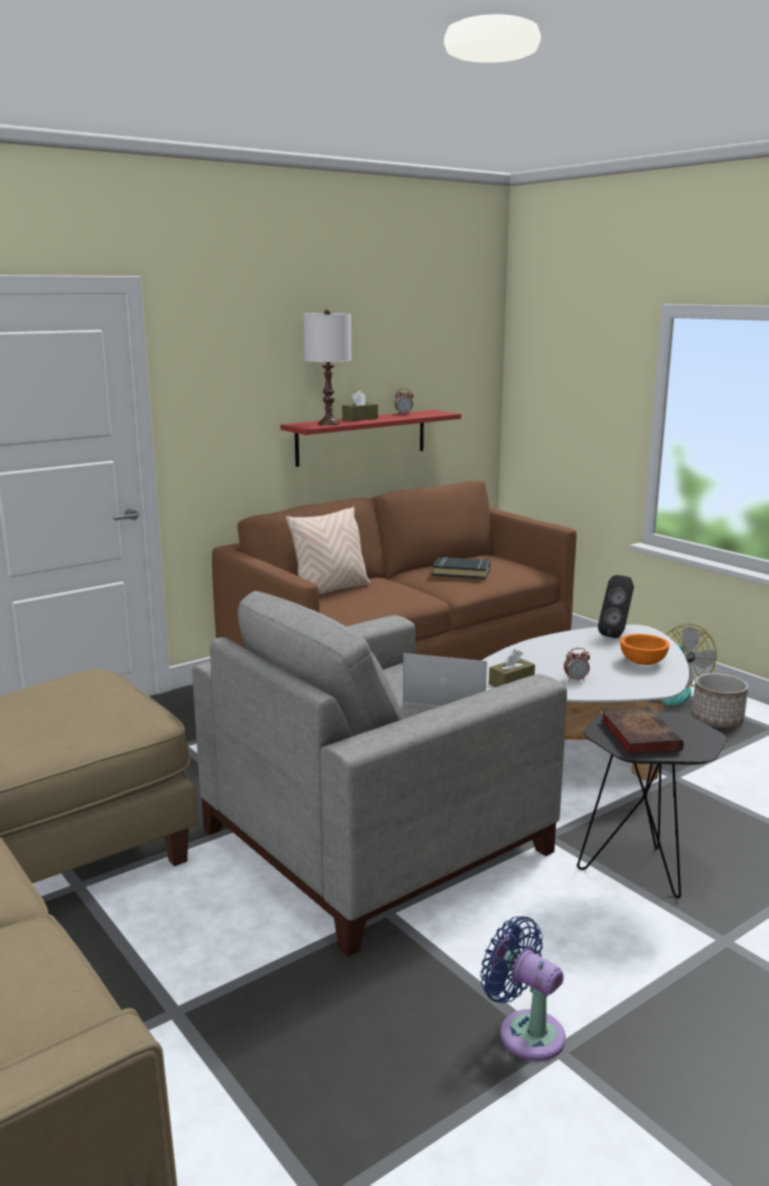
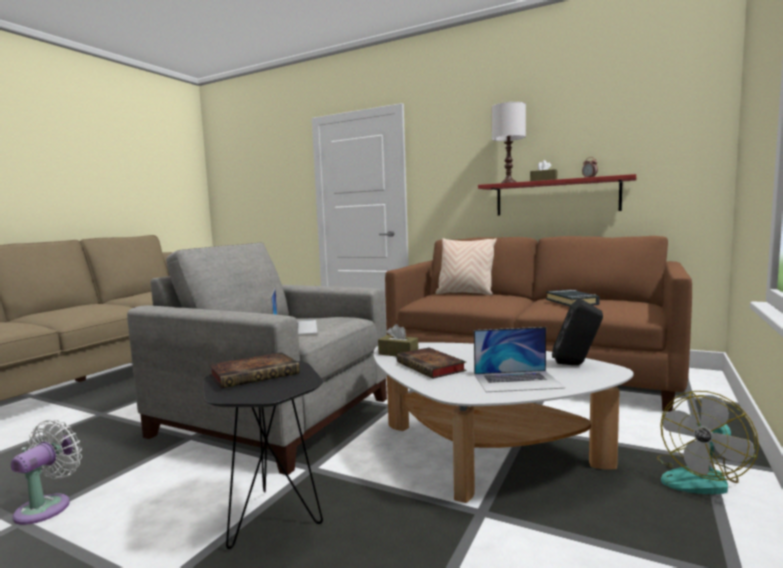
camera: 65 degrees right, 10 degrees down
blue fan [480,916,566,1061] -> white fan [11,420,82,525]
alarm clock [564,648,590,681] -> book [397,348,466,379]
orange bowl [620,634,670,665] -> laptop [474,327,565,392]
planter [692,673,748,728] -> none

